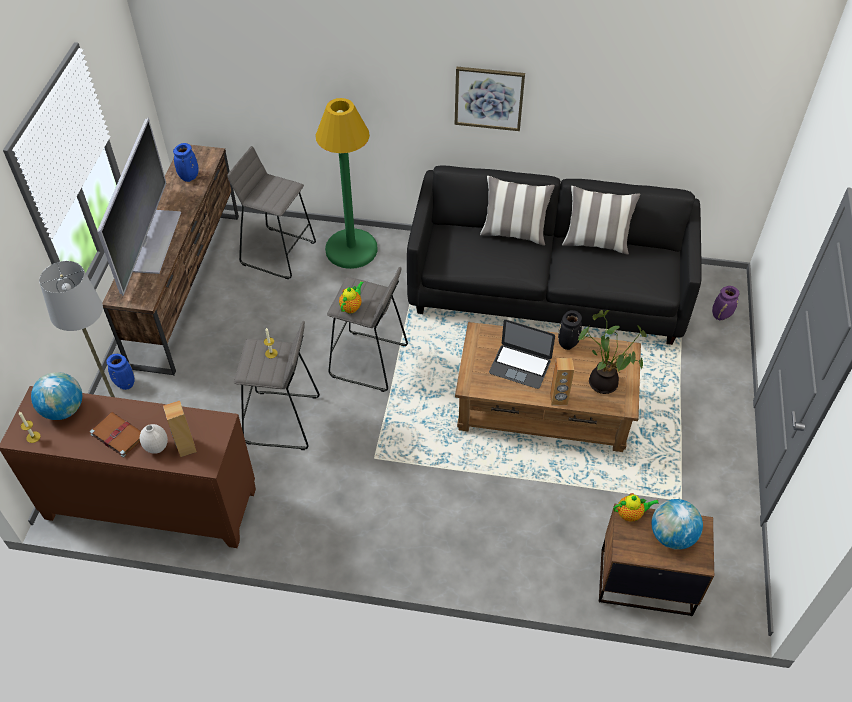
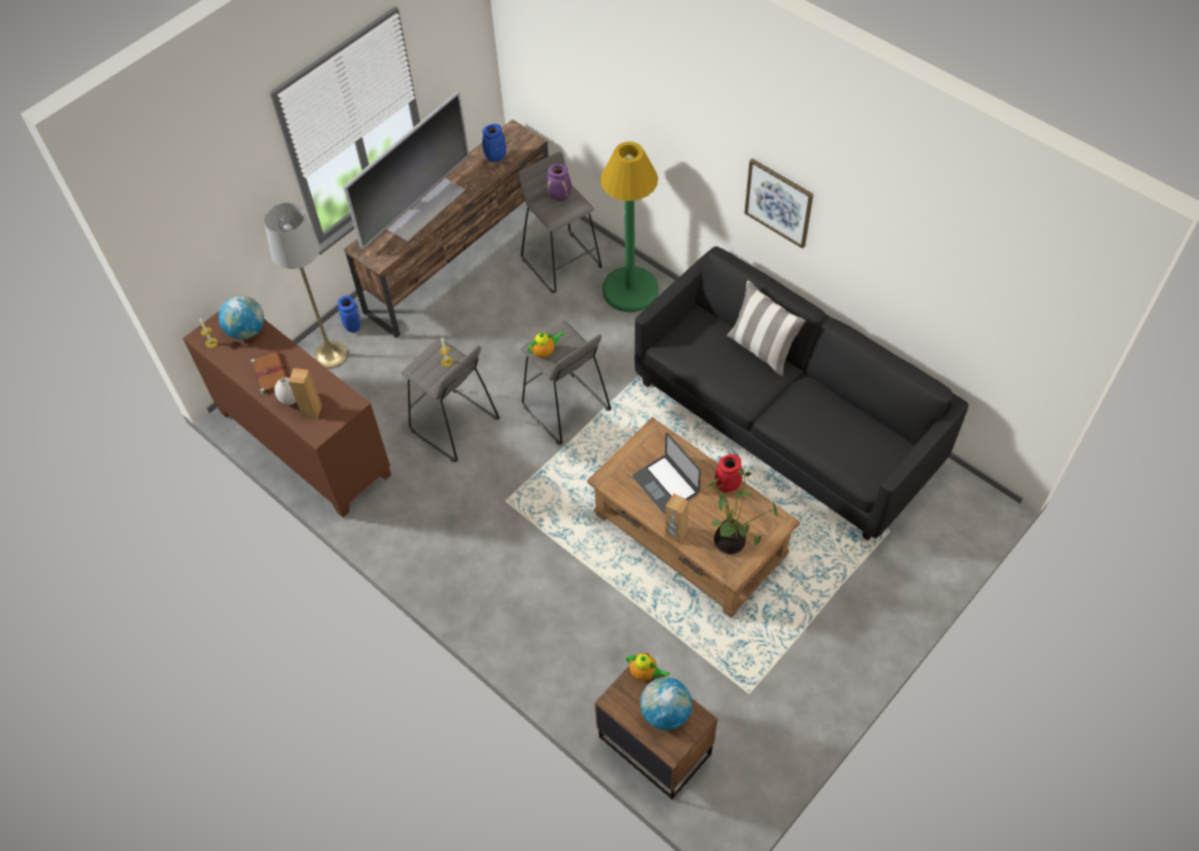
camera: 35 degrees right, 5 degrees up
black vase [558,310,582,350] -> red vase [715,454,742,492]
pillow [562,186,640,255] -> none
purple vase [712,286,740,320] -> purple vase moved to [547,164,571,201]

